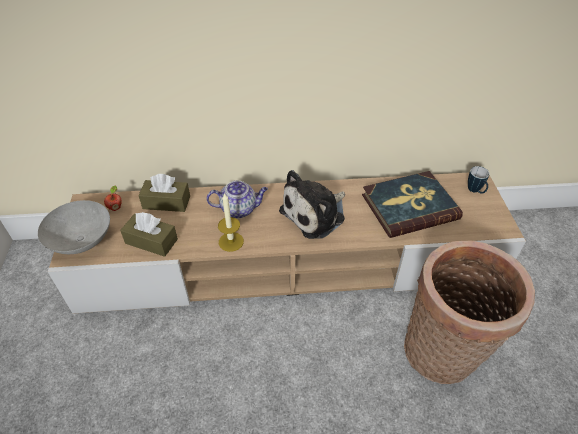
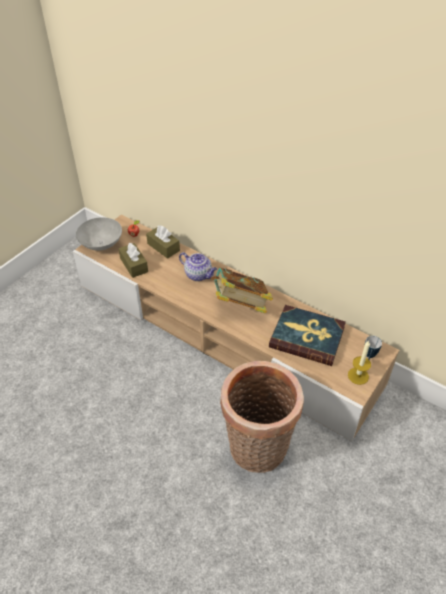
camera: 40 degrees right, 0 degrees up
candle [218,192,244,252] -> candle moved to [348,340,371,385]
plush toy [279,170,345,239] -> book [211,268,273,314]

